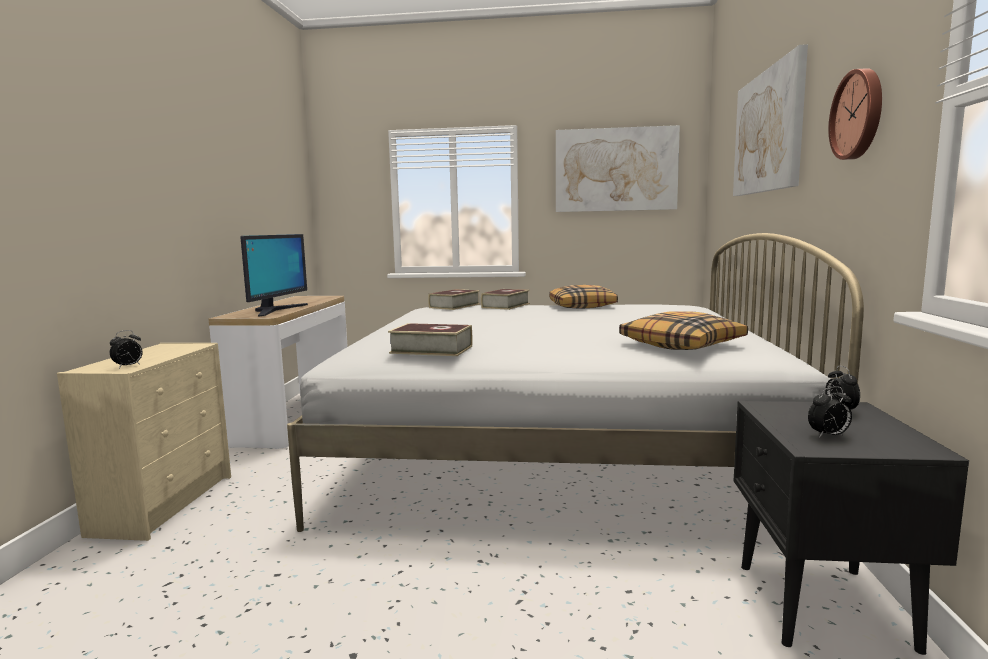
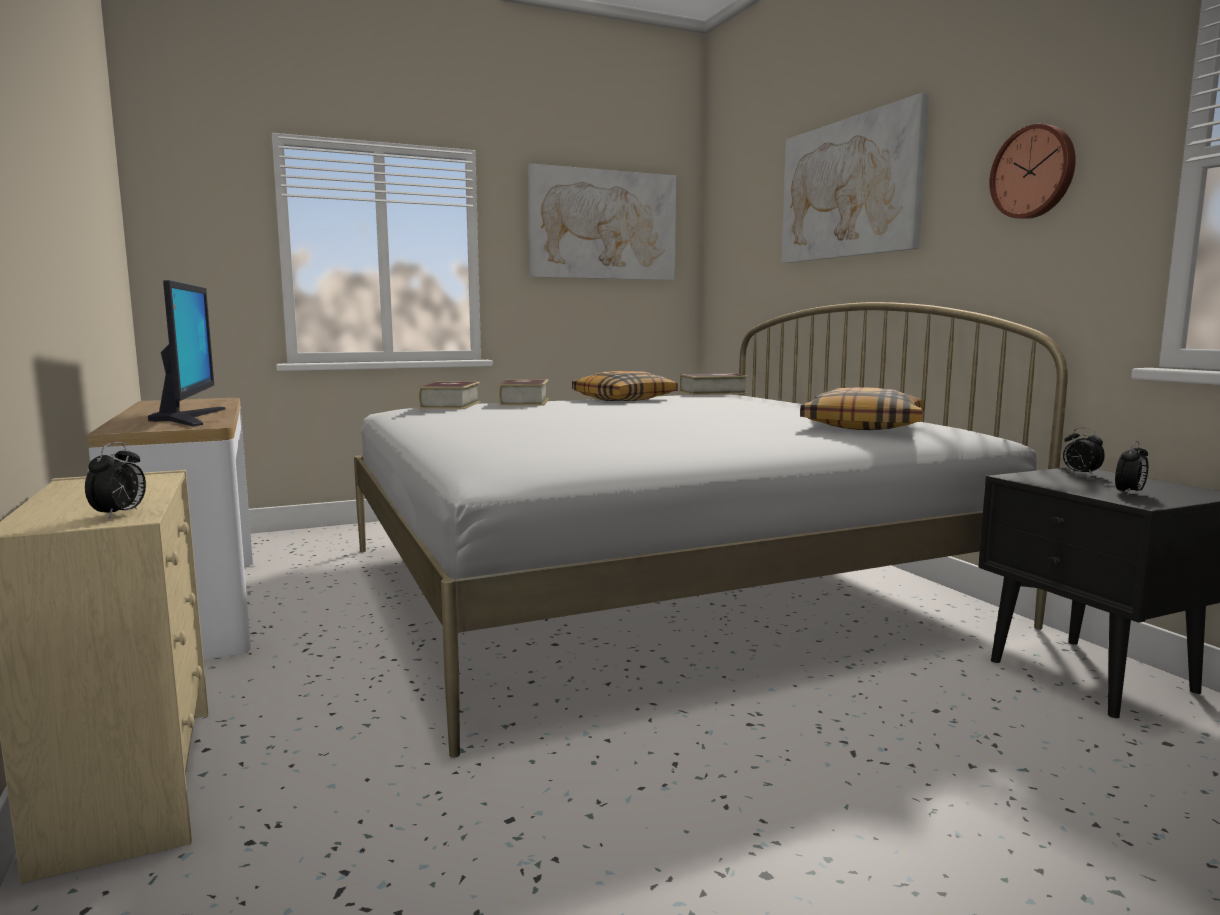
camera: 30 degrees left, 0 degrees up
book [388,323,472,356] -> book moved to [680,373,747,395]

